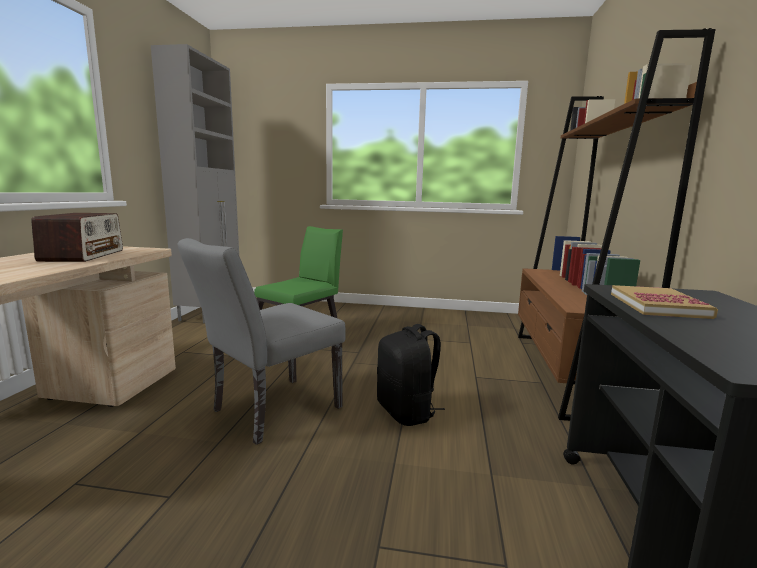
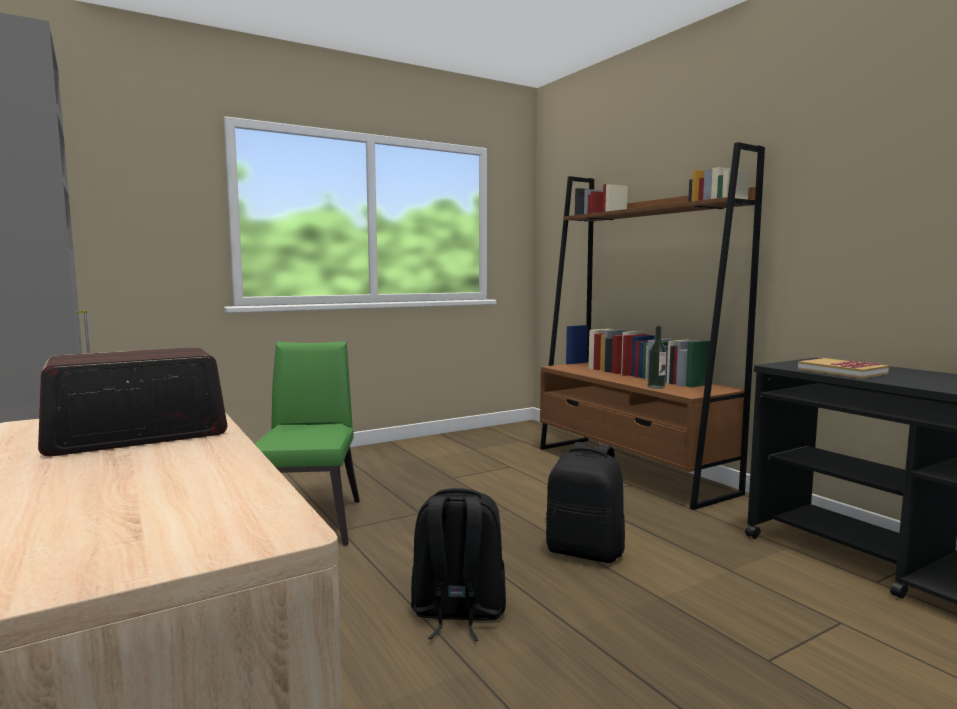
camera: 40 degrees left, 5 degrees down
radio [31,213,123,262] -> radio turned 75 degrees counterclockwise [38,347,227,457]
grey chair [178,238,346,445] -> black backpack [411,488,506,641]
none -> bottle [648,326,666,389]

